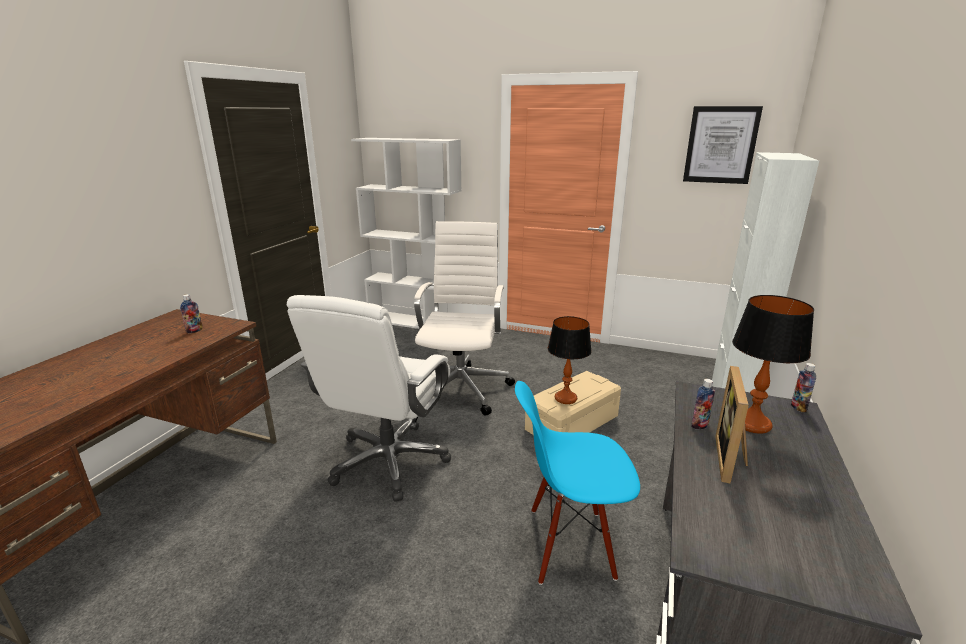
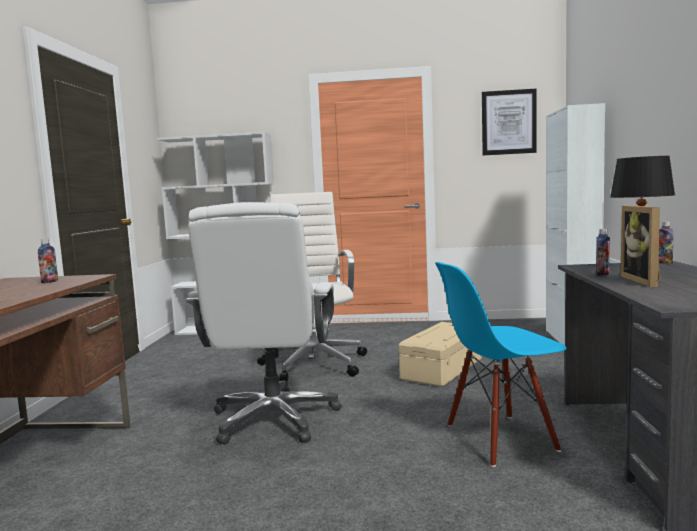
camera: 15 degrees left, 15 degrees down
table lamp [548,316,592,404] -> none

